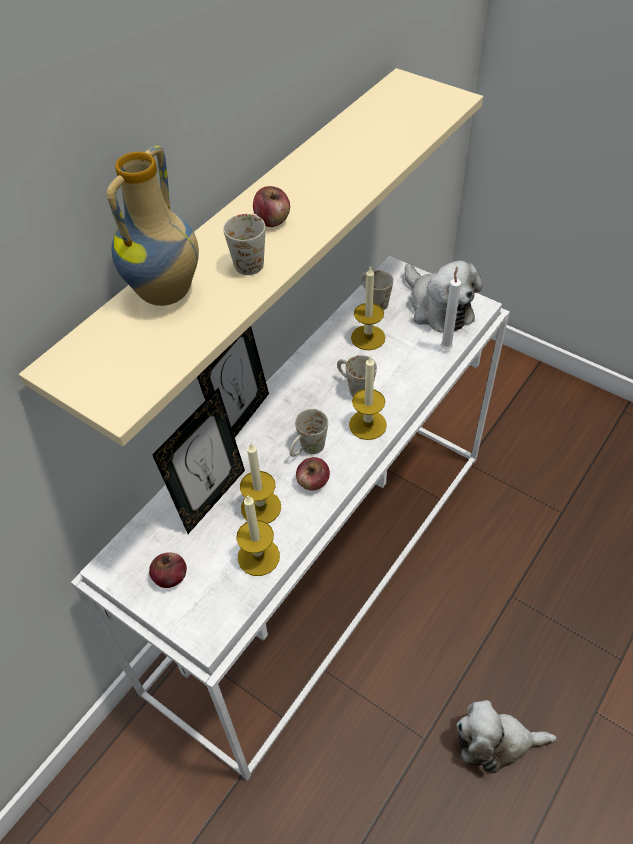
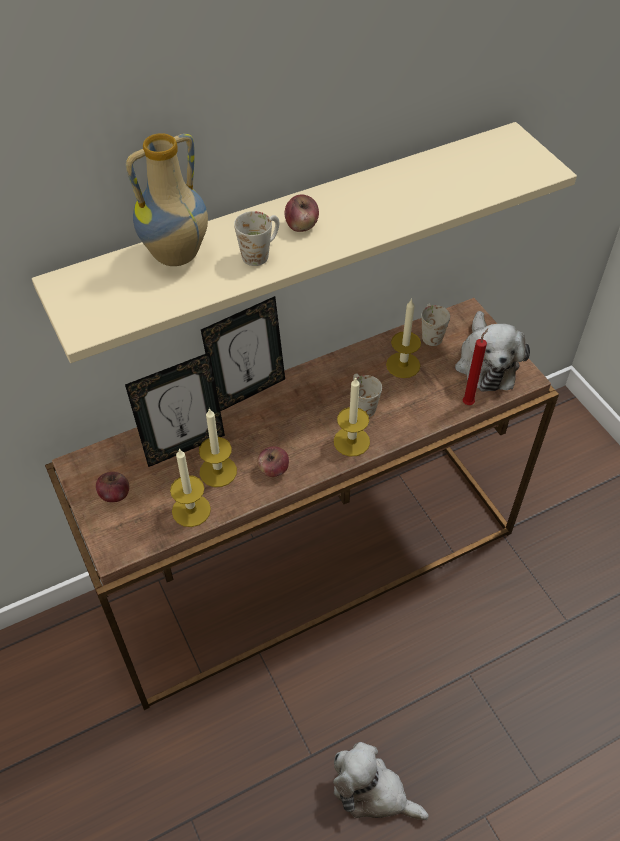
camera: 25 degrees right, 0 degrees up
white console table [71,256,510,781] -> brown console table [45,298,559,710]
white mug [289,409,328,457] -> none
white candle [440,267,461,350] -> red candle [462,328,488,405]

